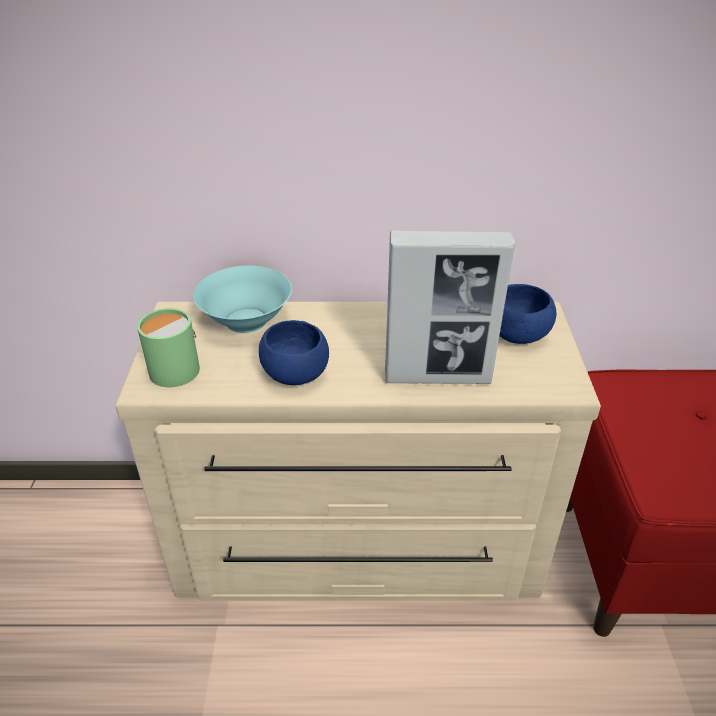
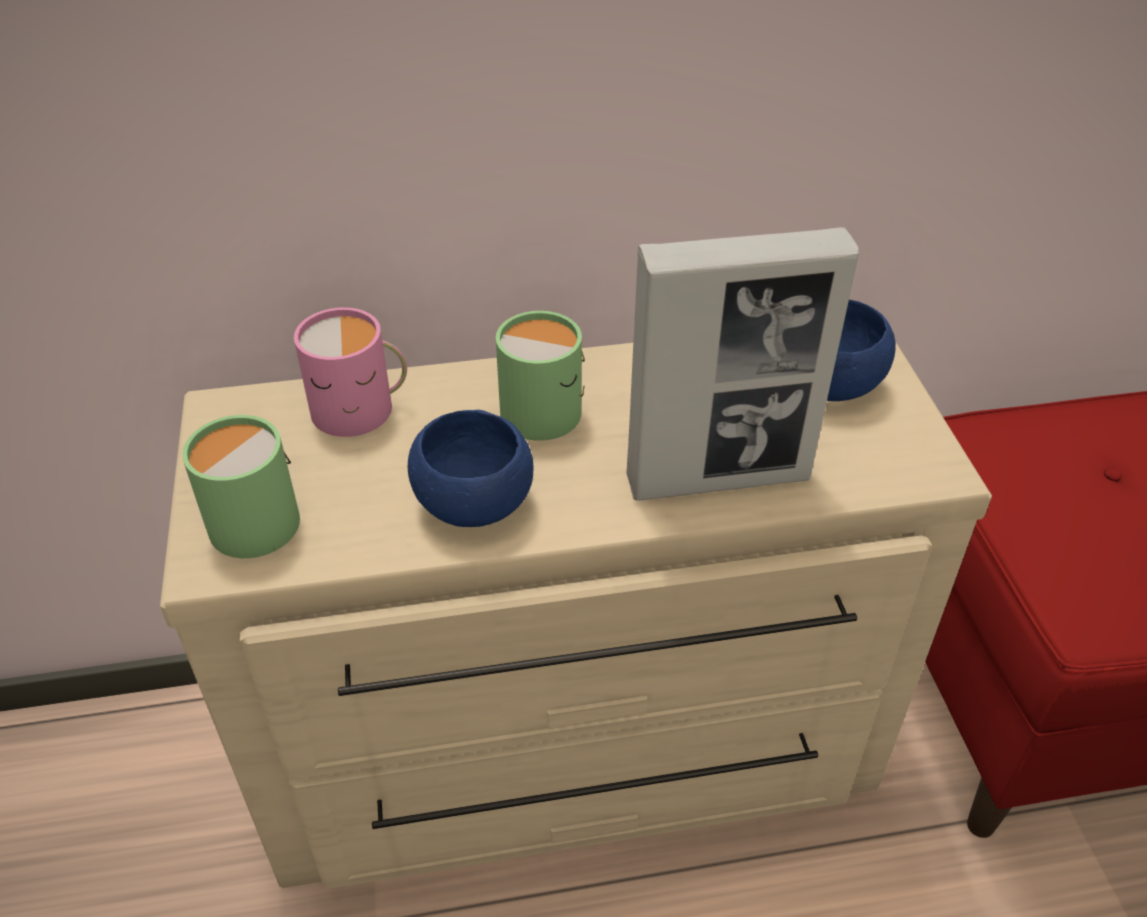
camera: 10 degrees left, 5 degrees up
turquoise bowl [193,266,292,333] -> pink mug [294,307,407,437]
none -> green mug [496,311,585,441]

